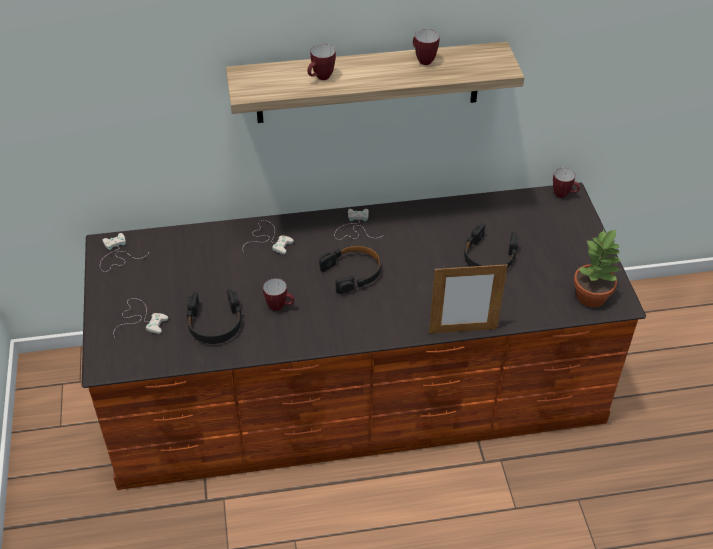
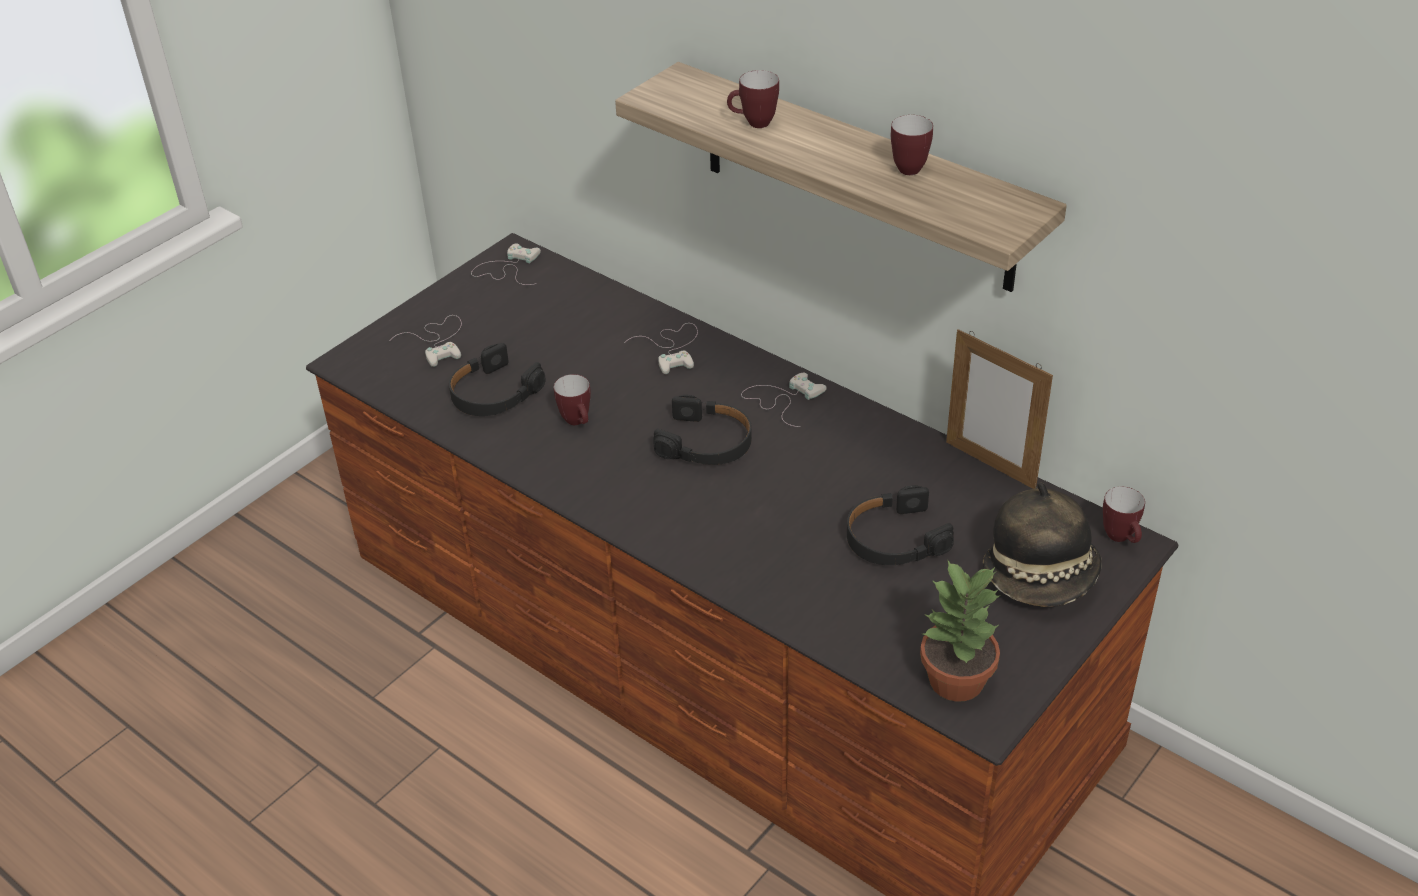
camera: 50 degrees right, 5 degrees down
picture frame [429,262,508,334] -> picture frame moved to [946,329,1053,489]
none -> hat [983,482,1102,607]

